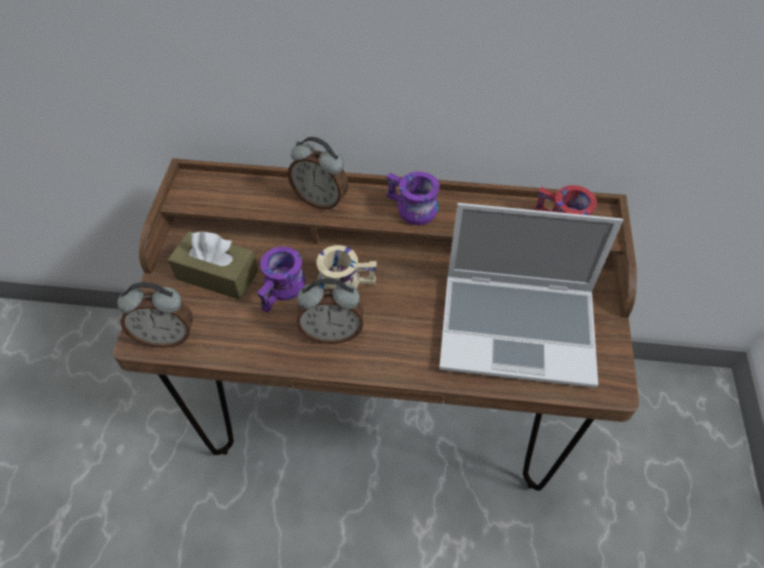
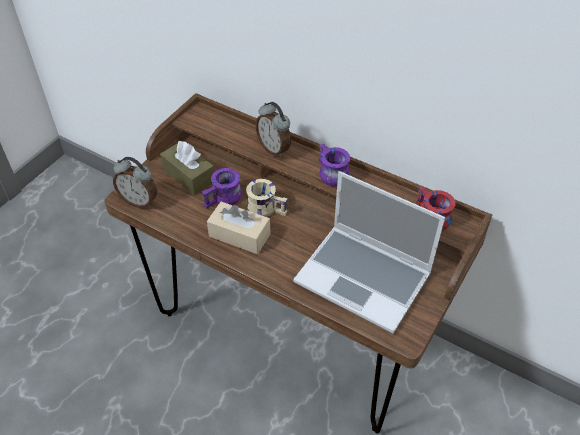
camera: 25 degrees right, 5 degrees down
alarm clock [297,278,364,344] -> beige tissue box [207,202,270,254]

